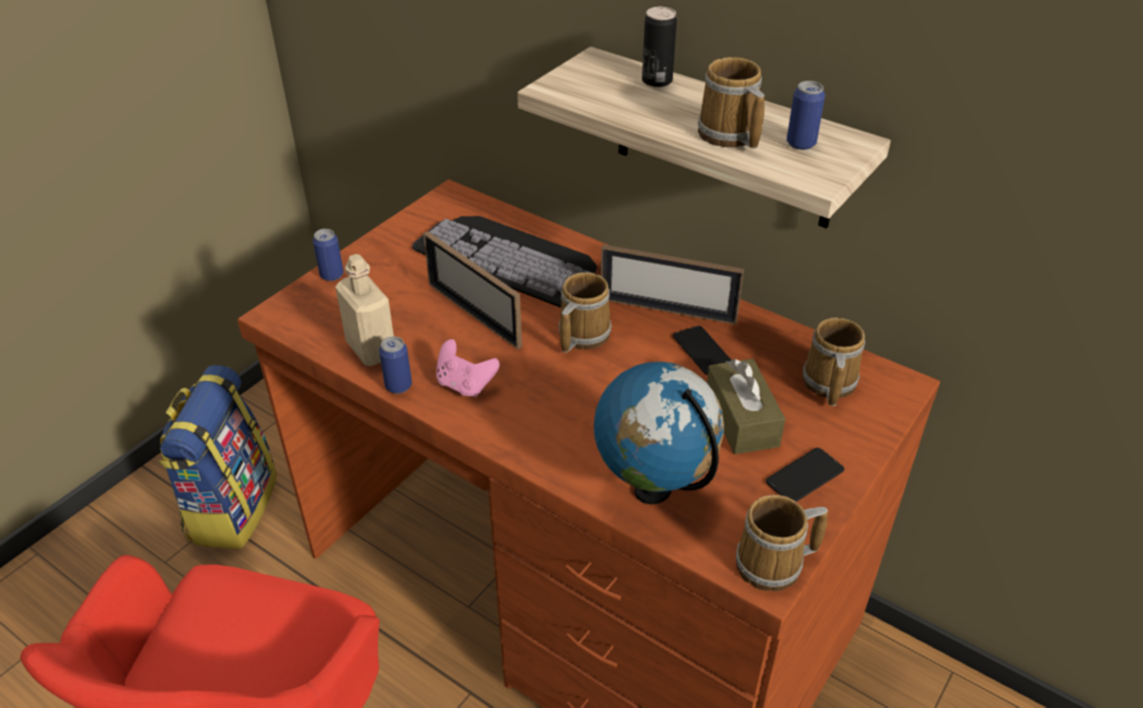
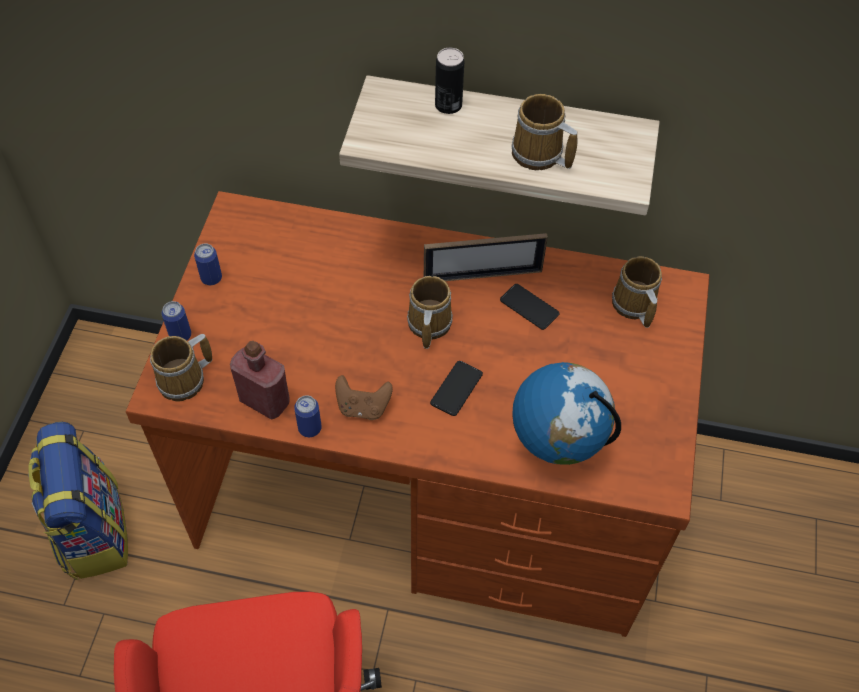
camera: 25 degrees left, 15 degrees up
beige bottle [335,254,394,366] -> red bottle [230,341,289,420]
keyboard [412,216,597,308] -> none
picture frame [423,231,522,349] -> none
pink game controller [436,339,500,397] -> brown game controller [335,375,393,420]
brown tissue box [707,359,785,454] -> none
mug [736,495,828,591] -> mug moved to [150,334,213,401]
phone [766,448,844,502] -> phone moved to [430,361,483,416]
can [787,81,825,150] -> can moved to [194,243,222,285]

